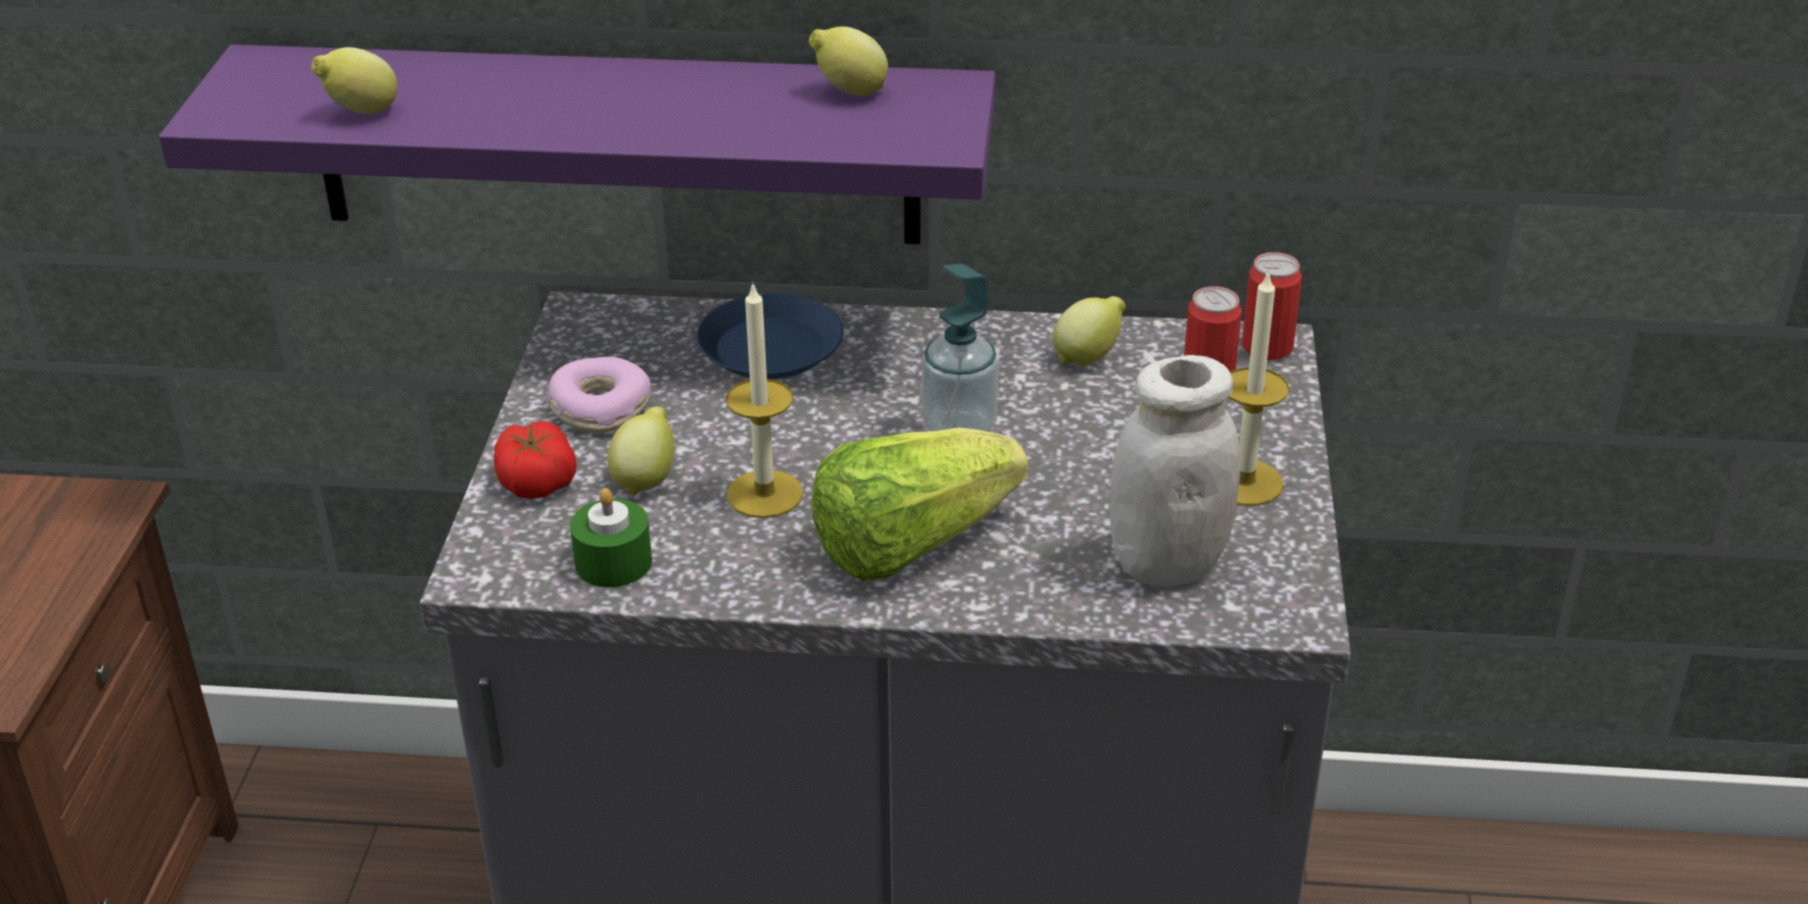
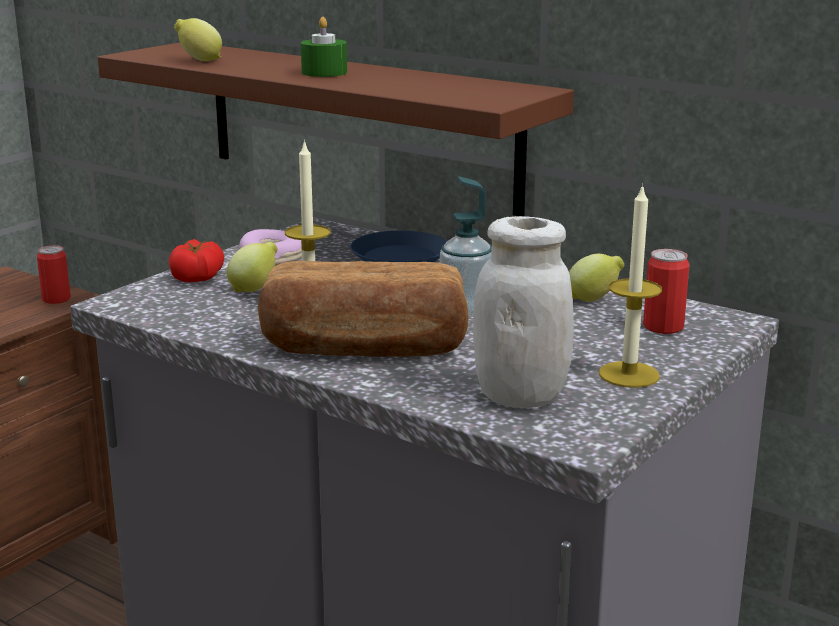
camera: 30 degrees right, 15 degrees down
purple shelf [159,45,996,244] -> brown shelf [98,42,574,216]
green candle [570,488,652,587] -> green candle moved to [301,17,347,77]
lemon [809,26,888,96] -> none
lettuce [811,427,1028,581] -> bread [258,261,469,357]
can [1242,252,1302,360] -> can moved to [37,245,71,304]

